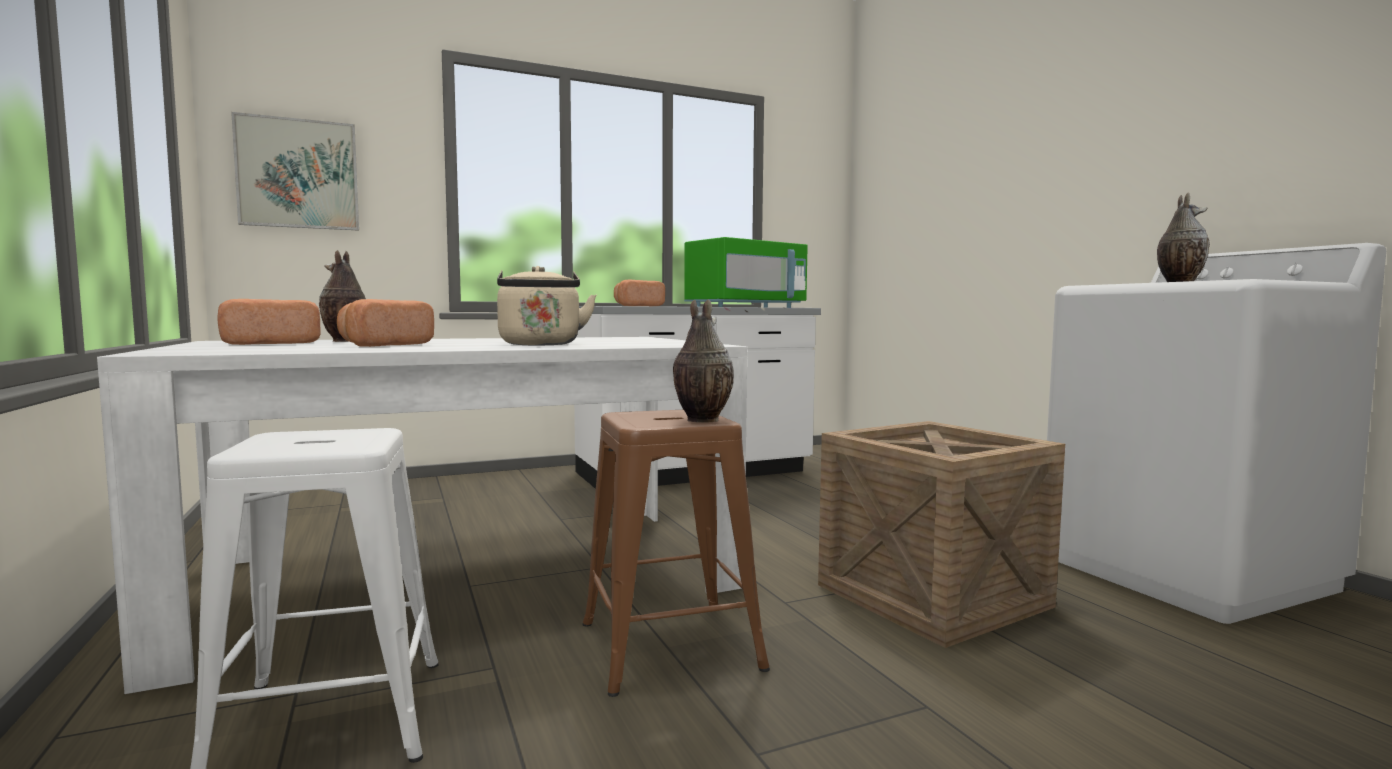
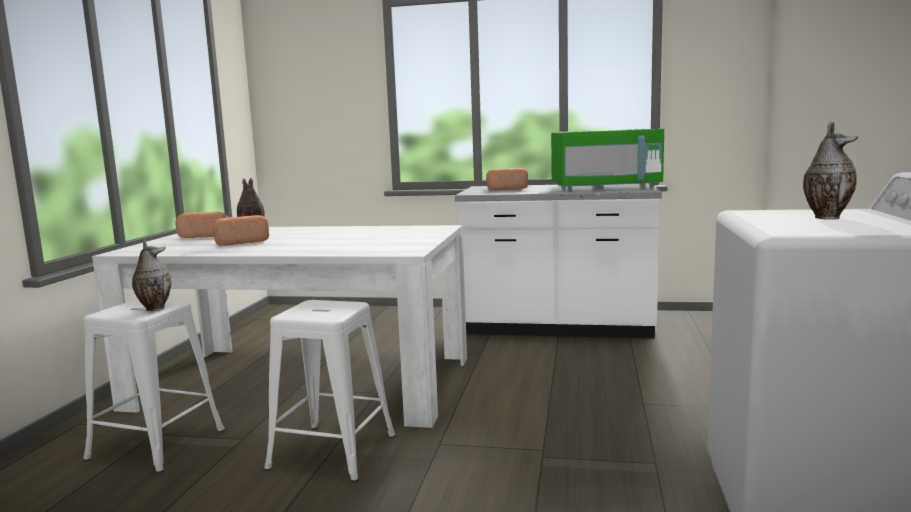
camera: 35 degrees right, 5 degrees up
picture [231,112,359,231] -> none
beige kettle [497,266,596,345] -> none
brown stool [582,410,770,697] -> white stool [264,300,396,482]
vase [673,299,734,423] -> vase moved to [132,238,171,311]
crate [818,421,1065,648] -> none

